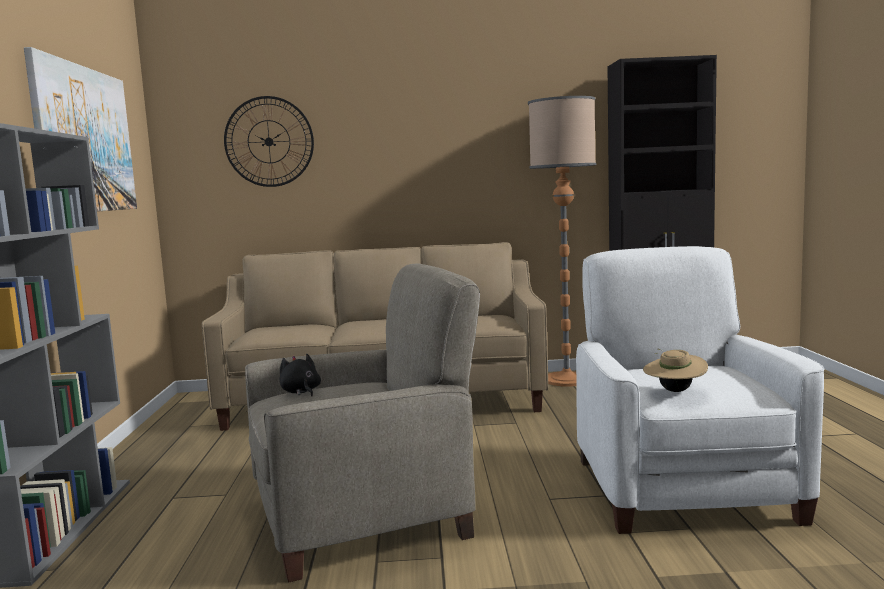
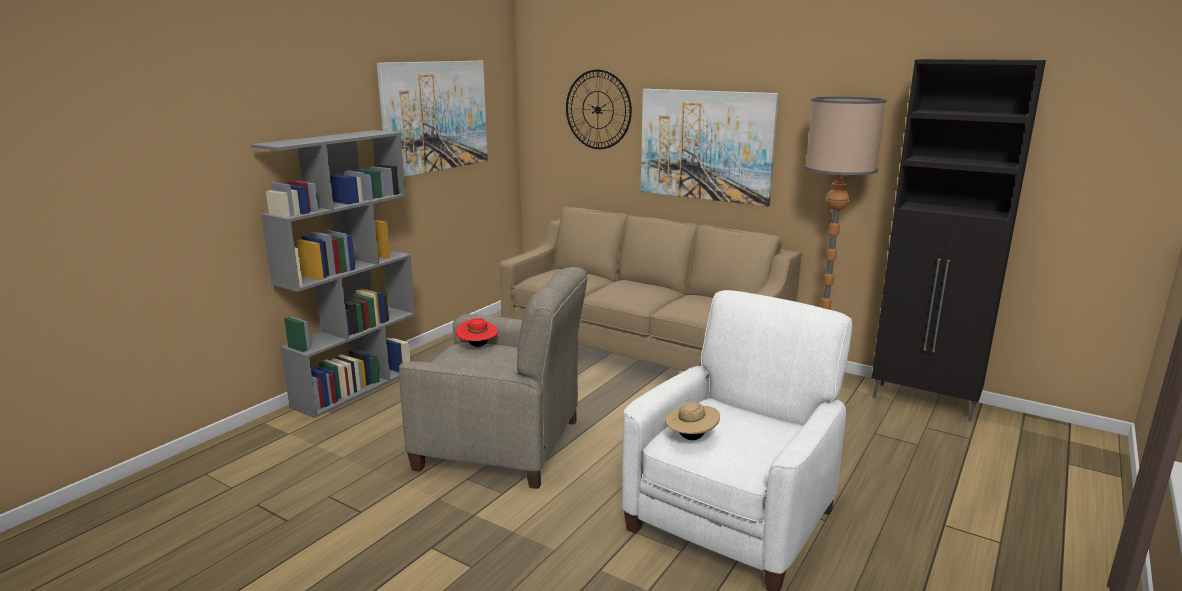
camera: 35 degrees right, 10 degrees up
black plush toy [280,354,321,396] -> red hat [456,318,498,347]
none -> picture [641,89,779,207]

